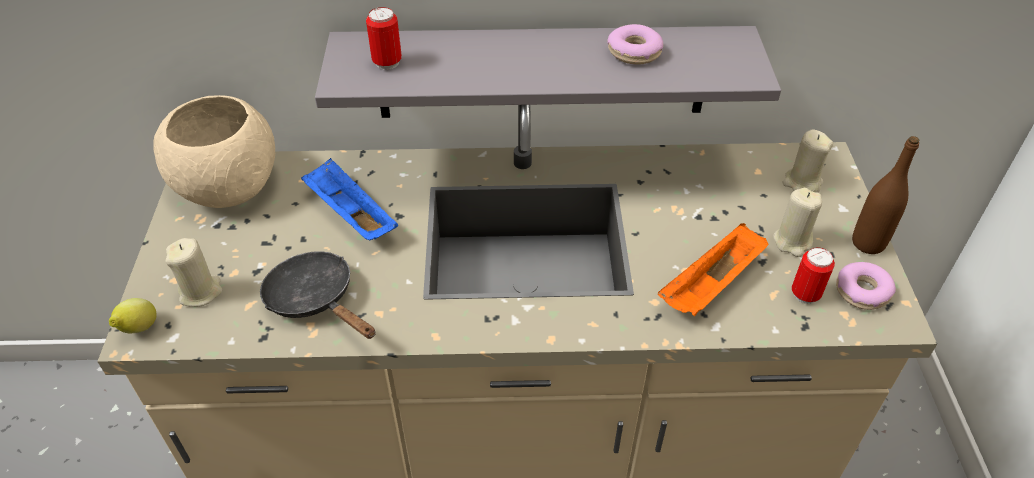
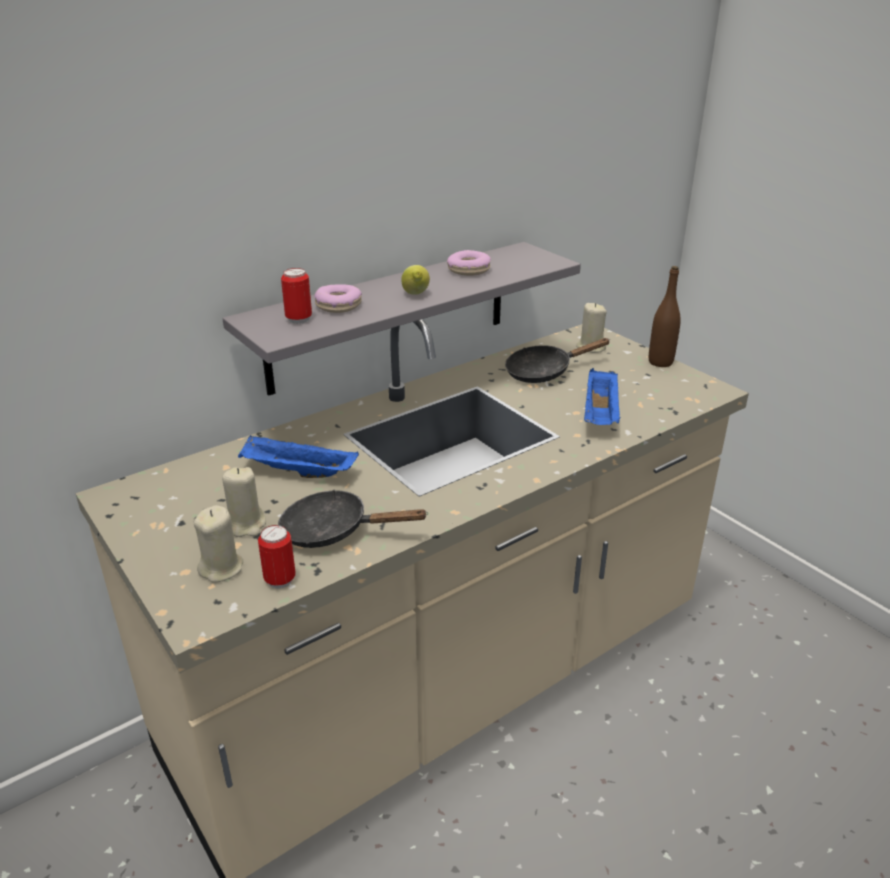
camera: 35 degrees left, 15 degrees down
lemon [109,298,157,333] -> lemon moved to [401,265,430,295]
beige bowl [154,95,275,208] -> none
orange tray [658,223,768,316] -> blue tray [584,368,620,425]
beige candle [773,188,822,257] -> beige candle moved to [222,467,266,537]
can [792,247,835,304] -> can moved to [258,525,295,589]
donut [836,262,896,310] -> donut moved to [314,284,362,313]
none -> black frying pan [505,338,610,383]

